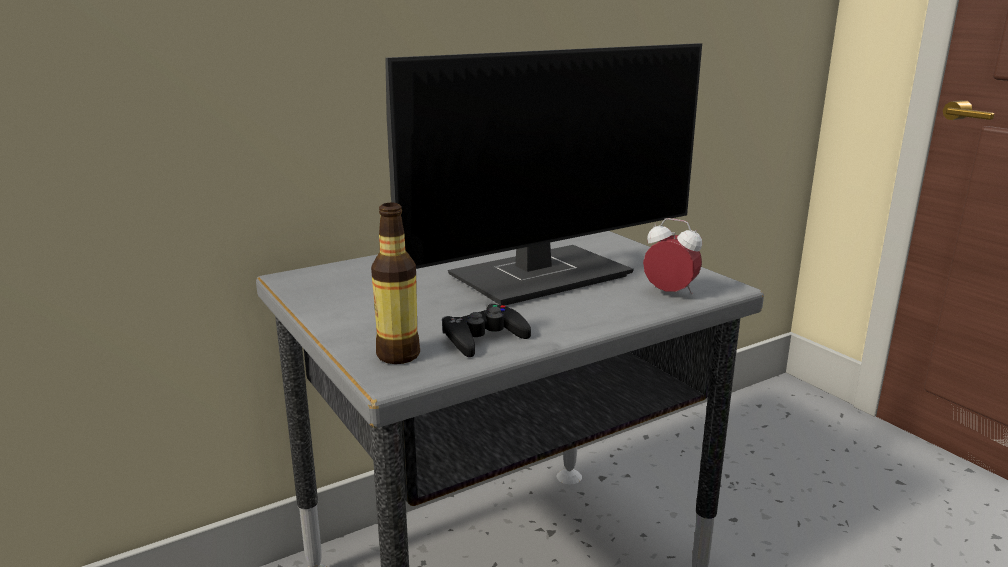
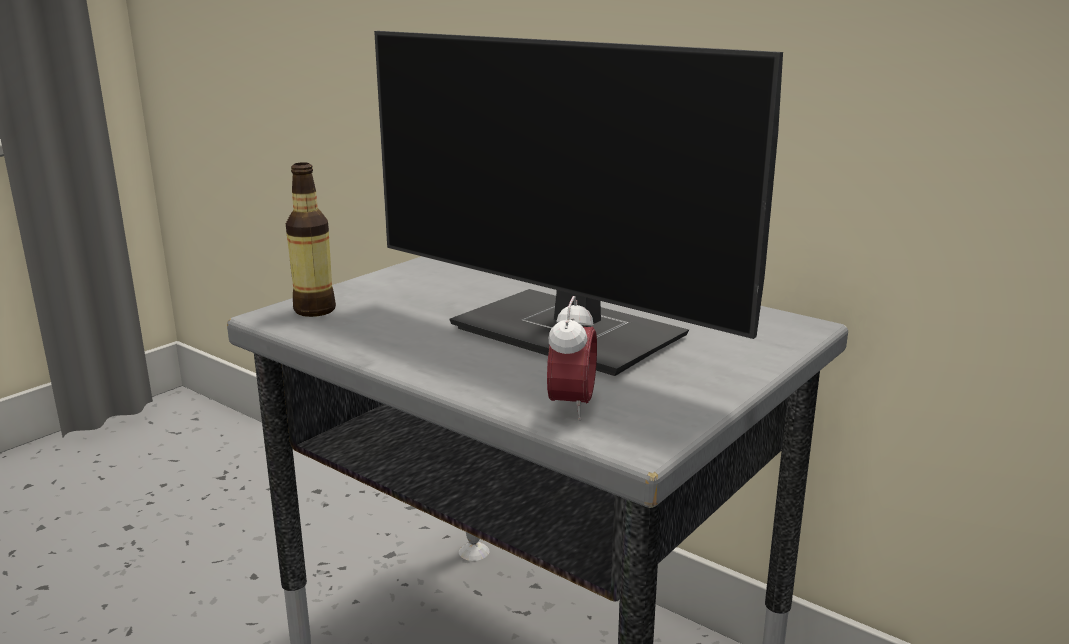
camera: 70 degrees right, 0 degrees up
black game controller [442,304,531,357] -> none

